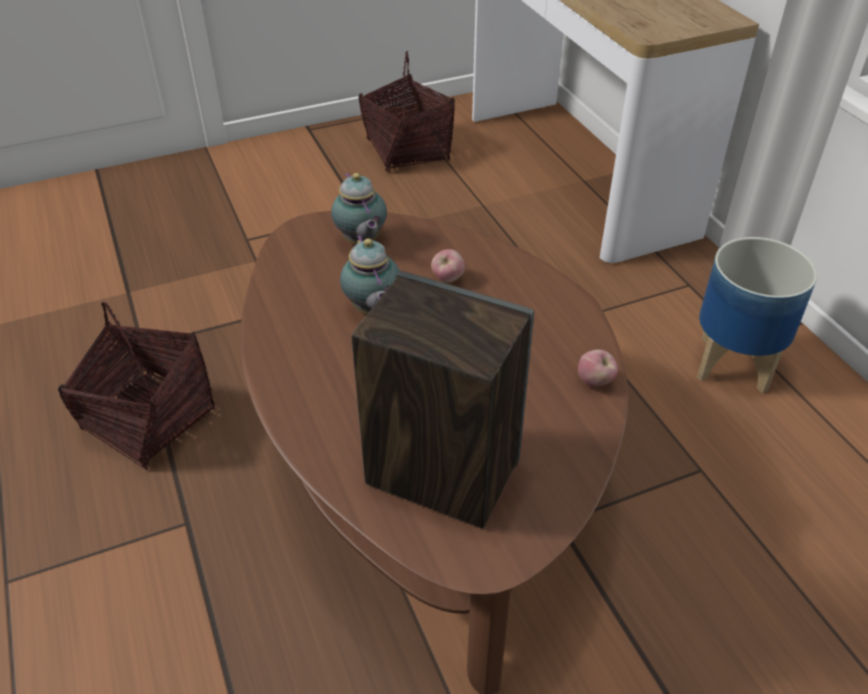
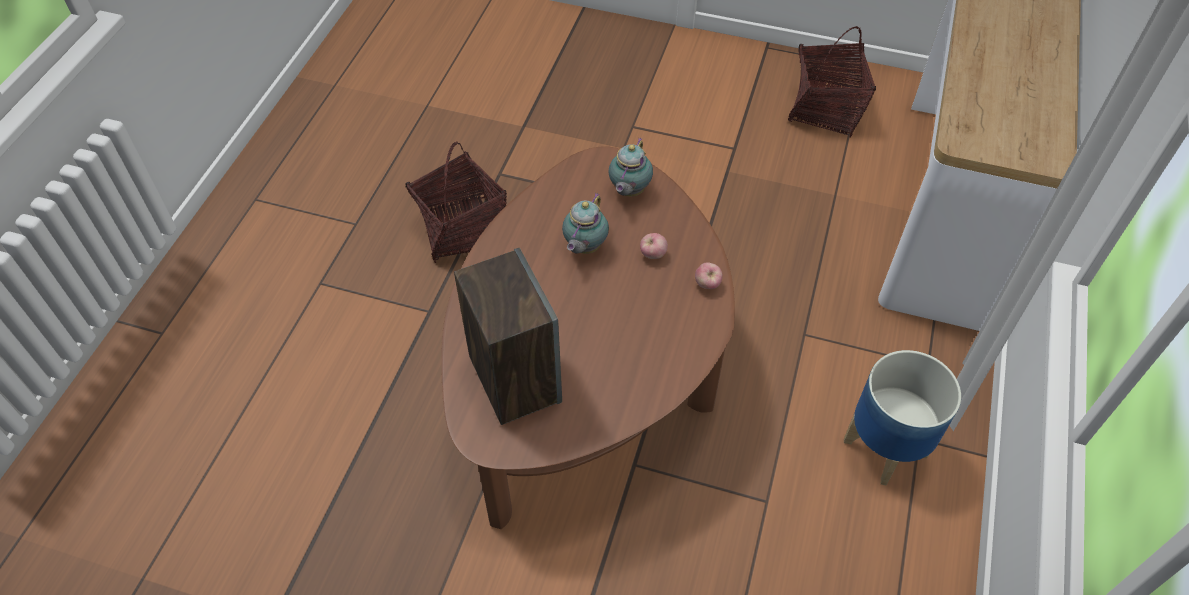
camera: 40 degrees right, 10 degrees up
apple [578,350,618,387] -> apple moved to [695,262,723,289]

